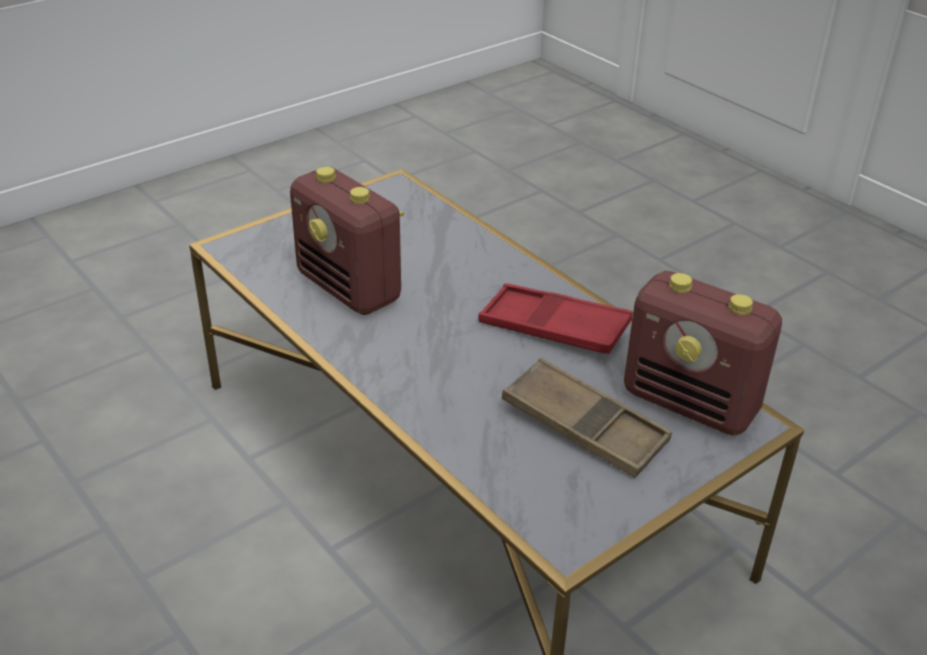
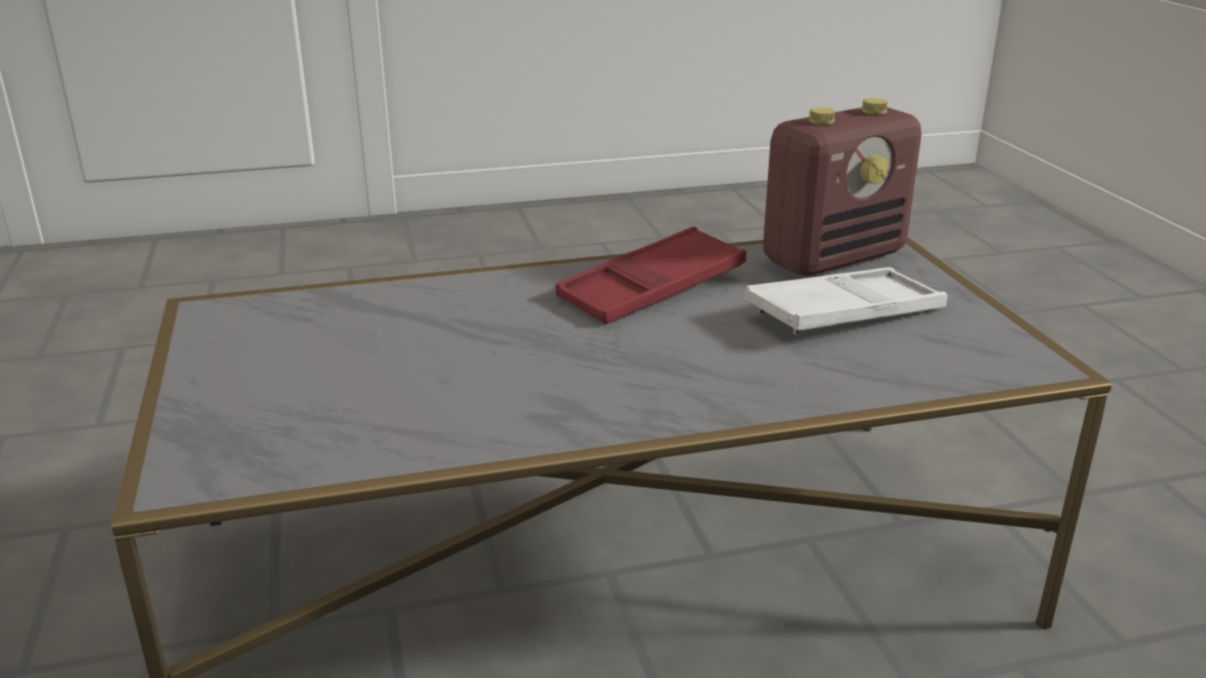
camera: 65 degrees left, 10 degrees down
radio [290,167,404,315] -> none
brown tray [502,358,672,478] -> white tray [744,267,947,335]

